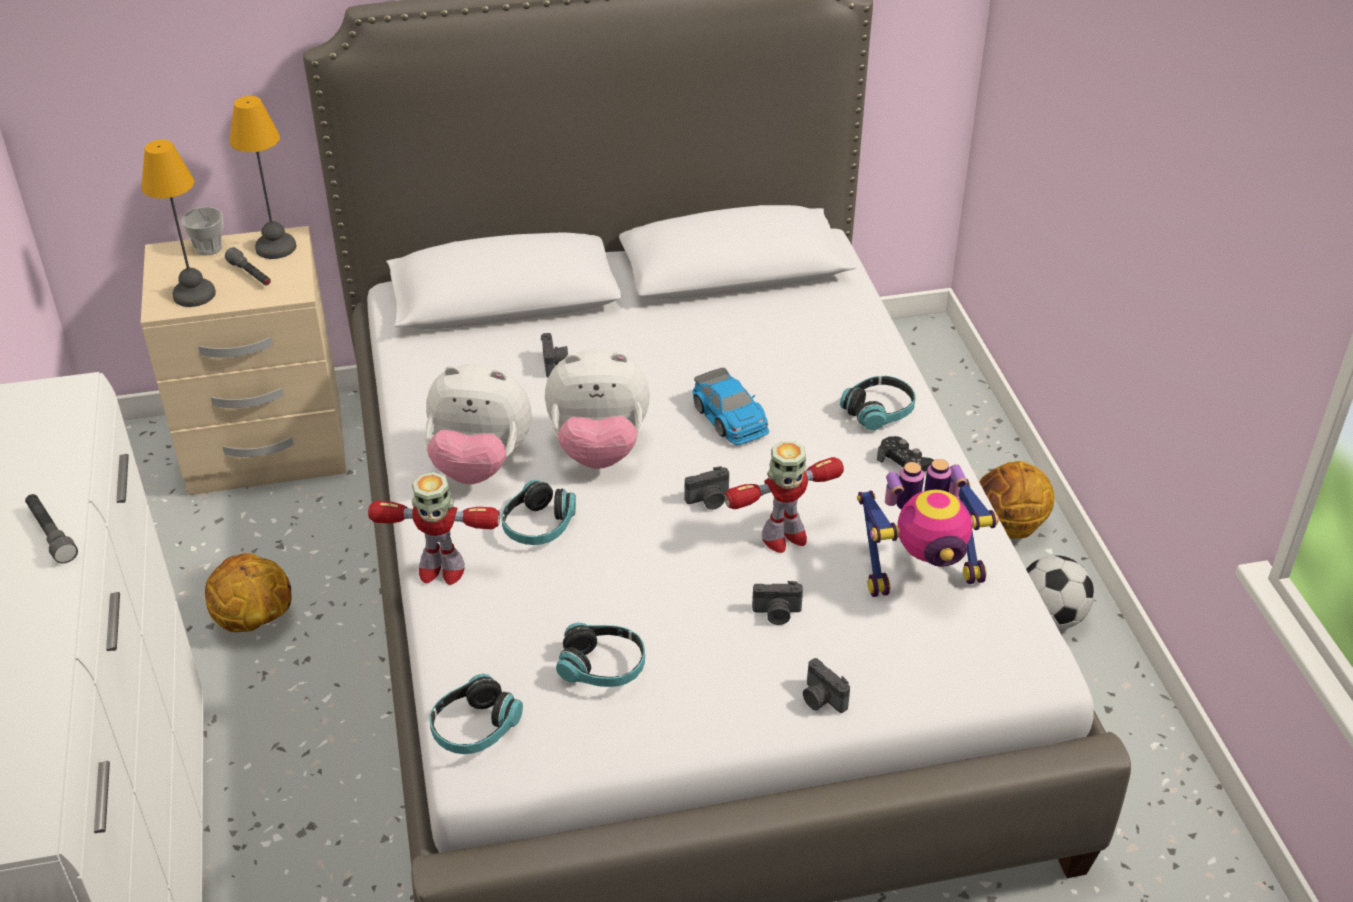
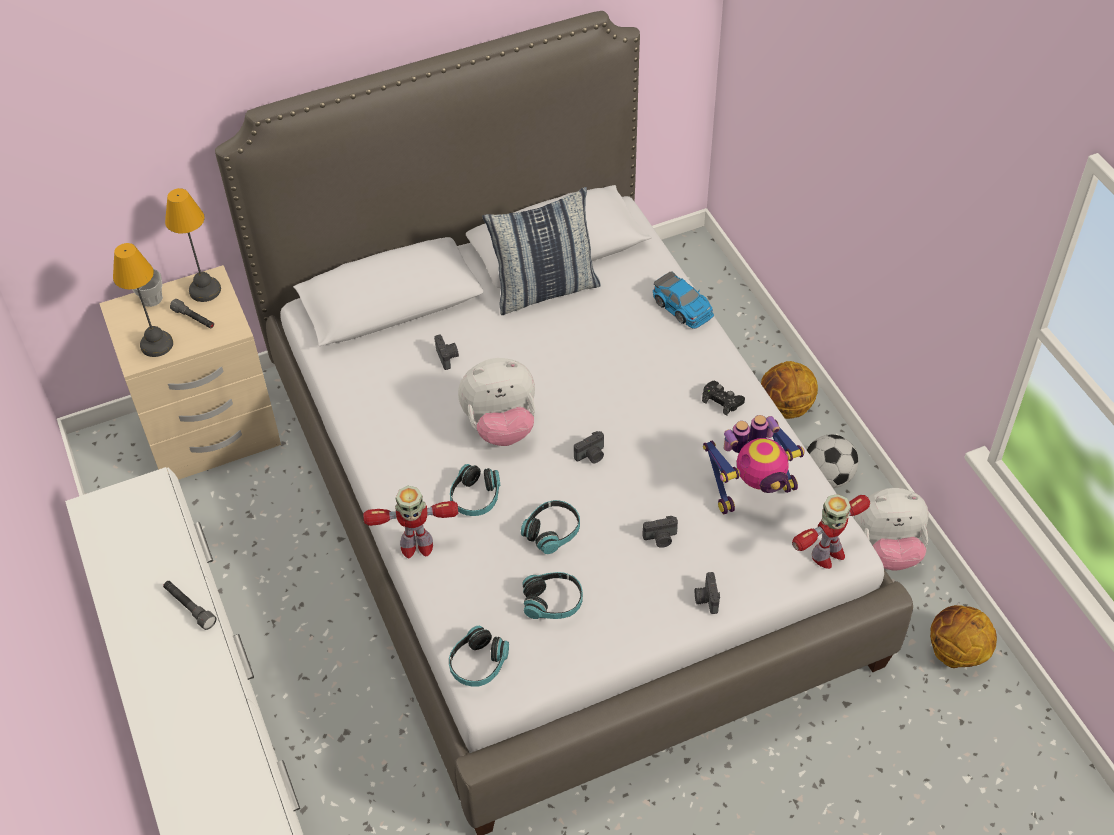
camera: 10 degrees left, 10 degrees up
basketball [205,553,292,632] -> basketball moved to [930,605,997,668]
plush toy [425,363,531,484] -> plush toy moved to [855,488,929,571]
toy car [692,368,769,445] -> toy car moved to [653,271,714,329]
toy robot [724,441,844,553] -> toy robot moved to [792,494,870,569]
camera [803,658,850,713] -> camera turned 45 degrees clockwise [695,572,720,614]
headphones [840,376,916,430] -> headphones moved to [521,500,580,554]
none -> pillow [483,187,601,315]

